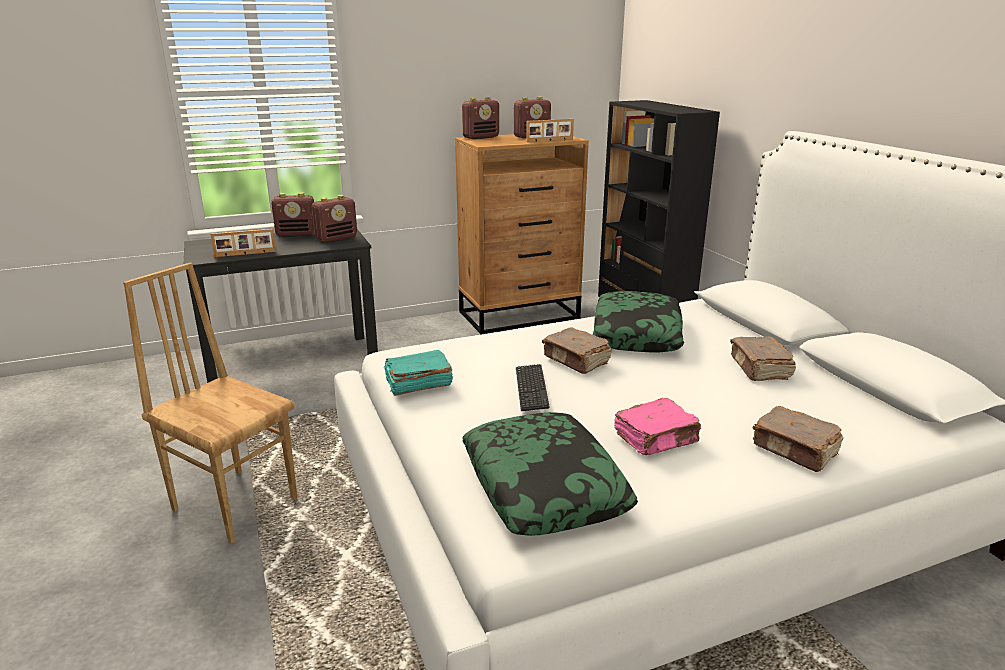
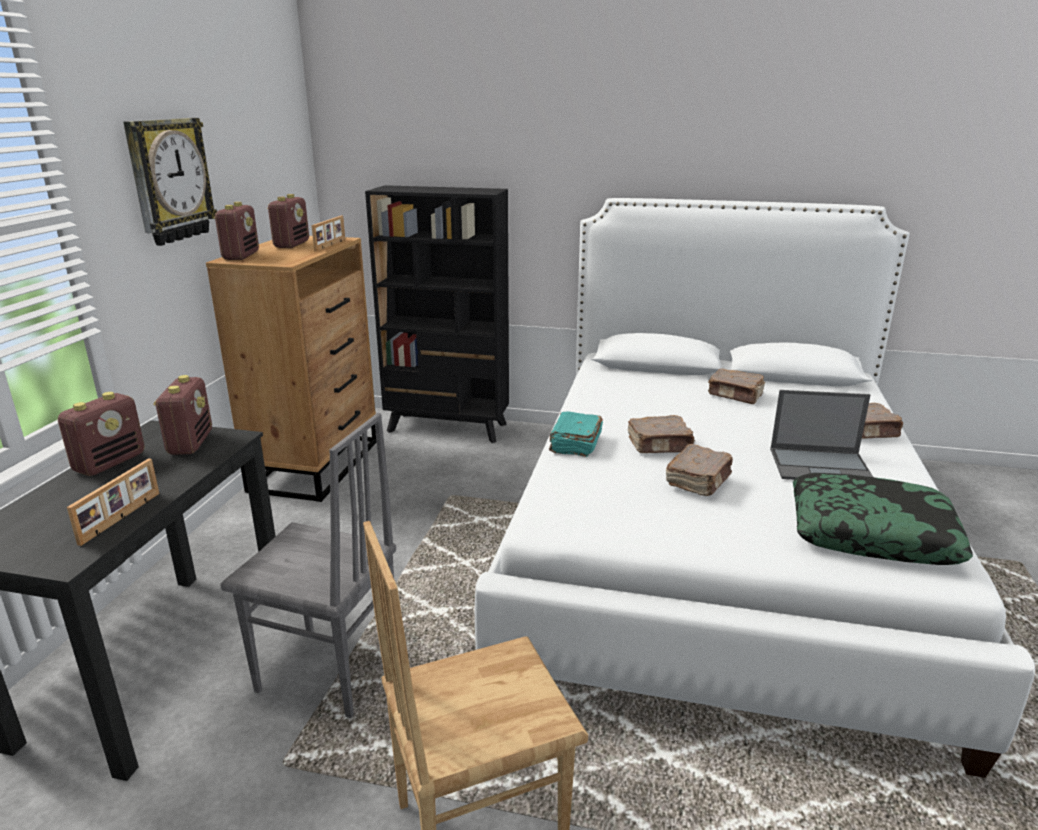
camera: 55 degrees left, 0 degrees up
turquoise book [384,350,453,396] -> turquoise book moved to [549,411,603,457]
keyboard [516,364,550,411] -> brown book [666,444,733,496]
pillow [593,291,684,353] -> none
pink book [614,398,701,455] -> laptop [770,390,873,480]
none -> wall clock [123,118,217,246]
none -> grey chair [220,413,396,718]

